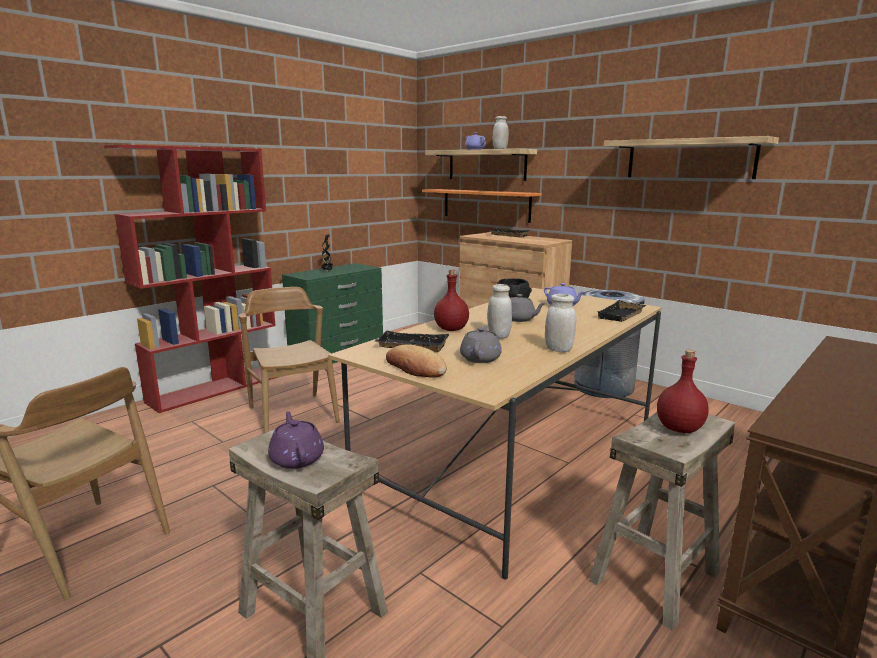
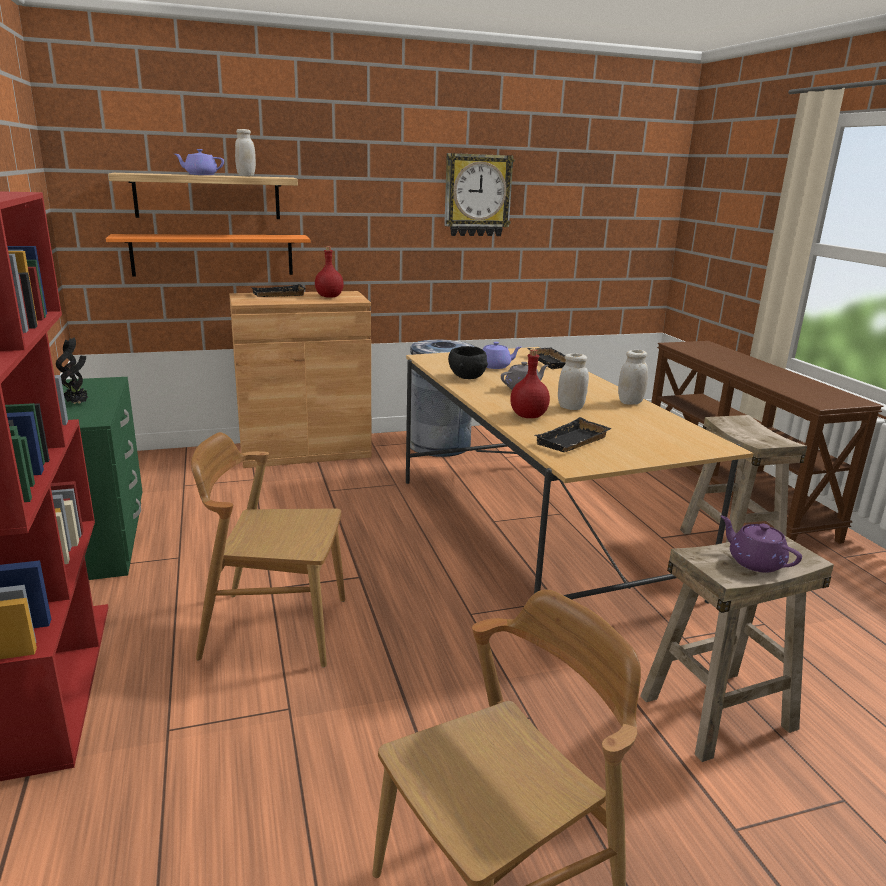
camera: 60 degrees left, 5 degrees up
purple teapot [268,411,324,469] -> purple teapot turned 45 degrees clockwise [721,515,802,573]
bread [386,345,447,378] -> none
grey teapot [460,325,502,363] -> none
shelf [604,136,779,179] -> wall clock [444,153,514,236]
red bottle [657,350,709,433] -> red bottle moved to [315,246,344,298]

